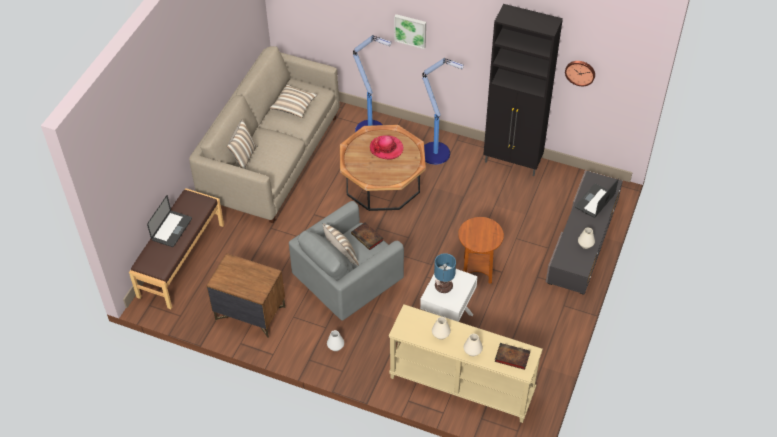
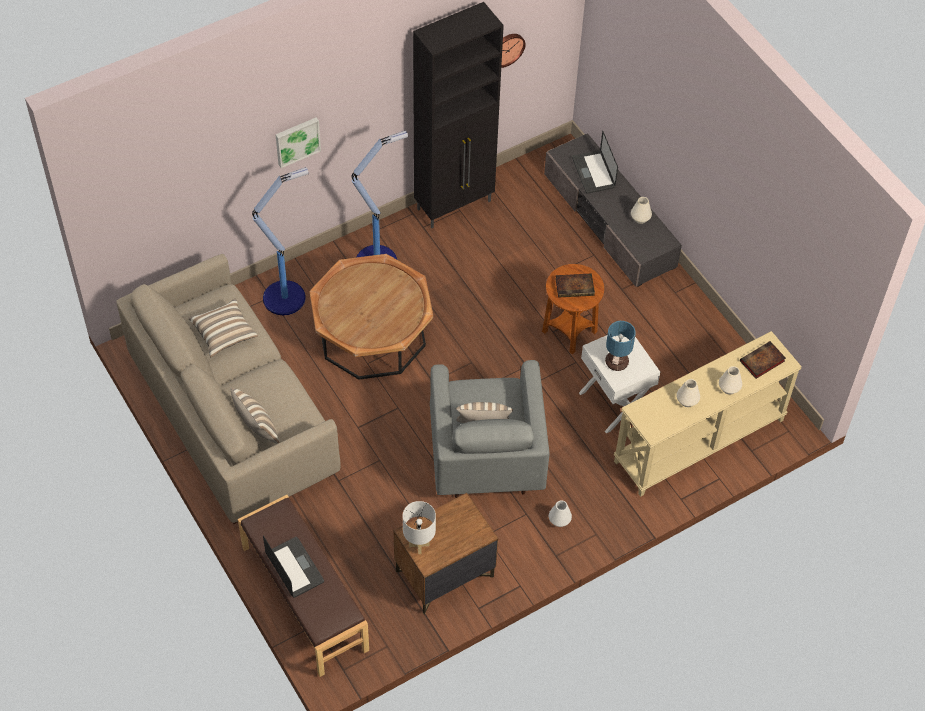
camera: 55 degrees left, 5 degrees up
book [351,222,383,250] -> book moved to [555,273,595,298]
hat [370,135,404,160] -> none
none -> white table lamp [403,501,436,554]

